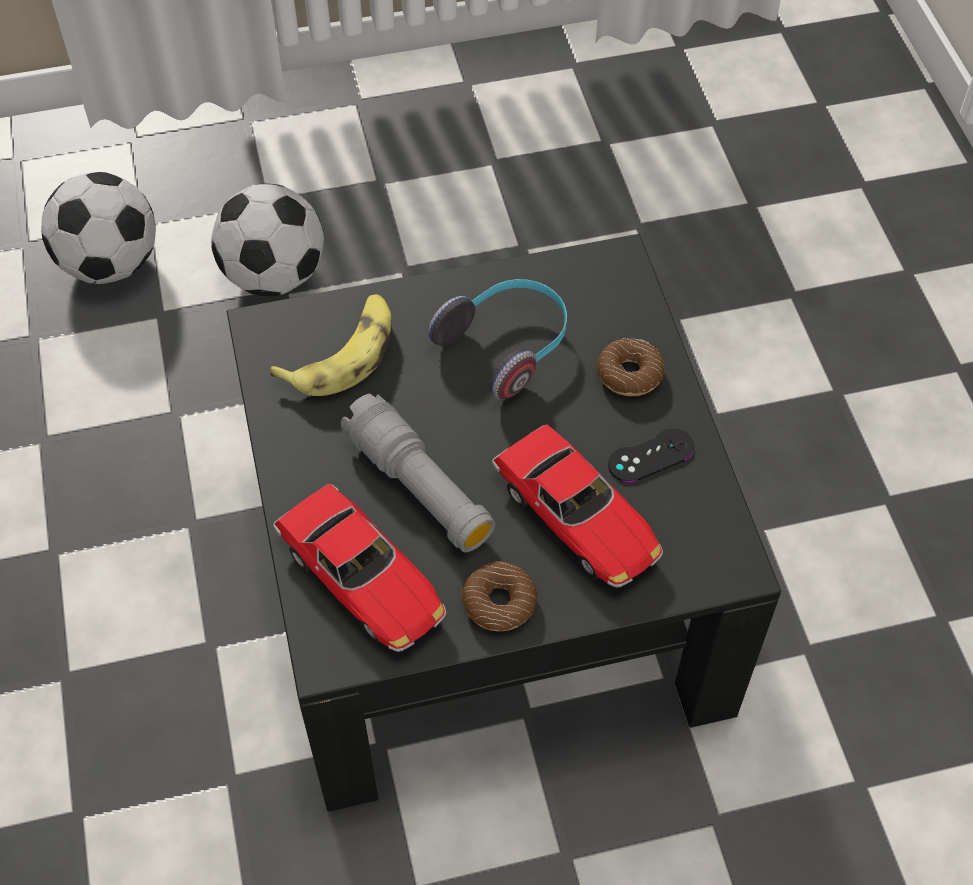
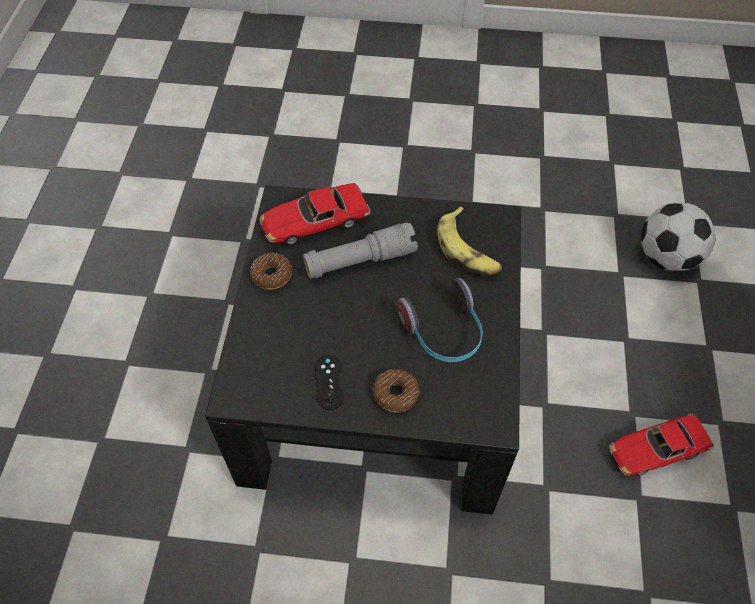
camera: 110 degrees right, 0 degrees up
football [211,183,324,296] -> none
toy car [492,424,663,587] -> toy car moved to [609,414,714,476]

